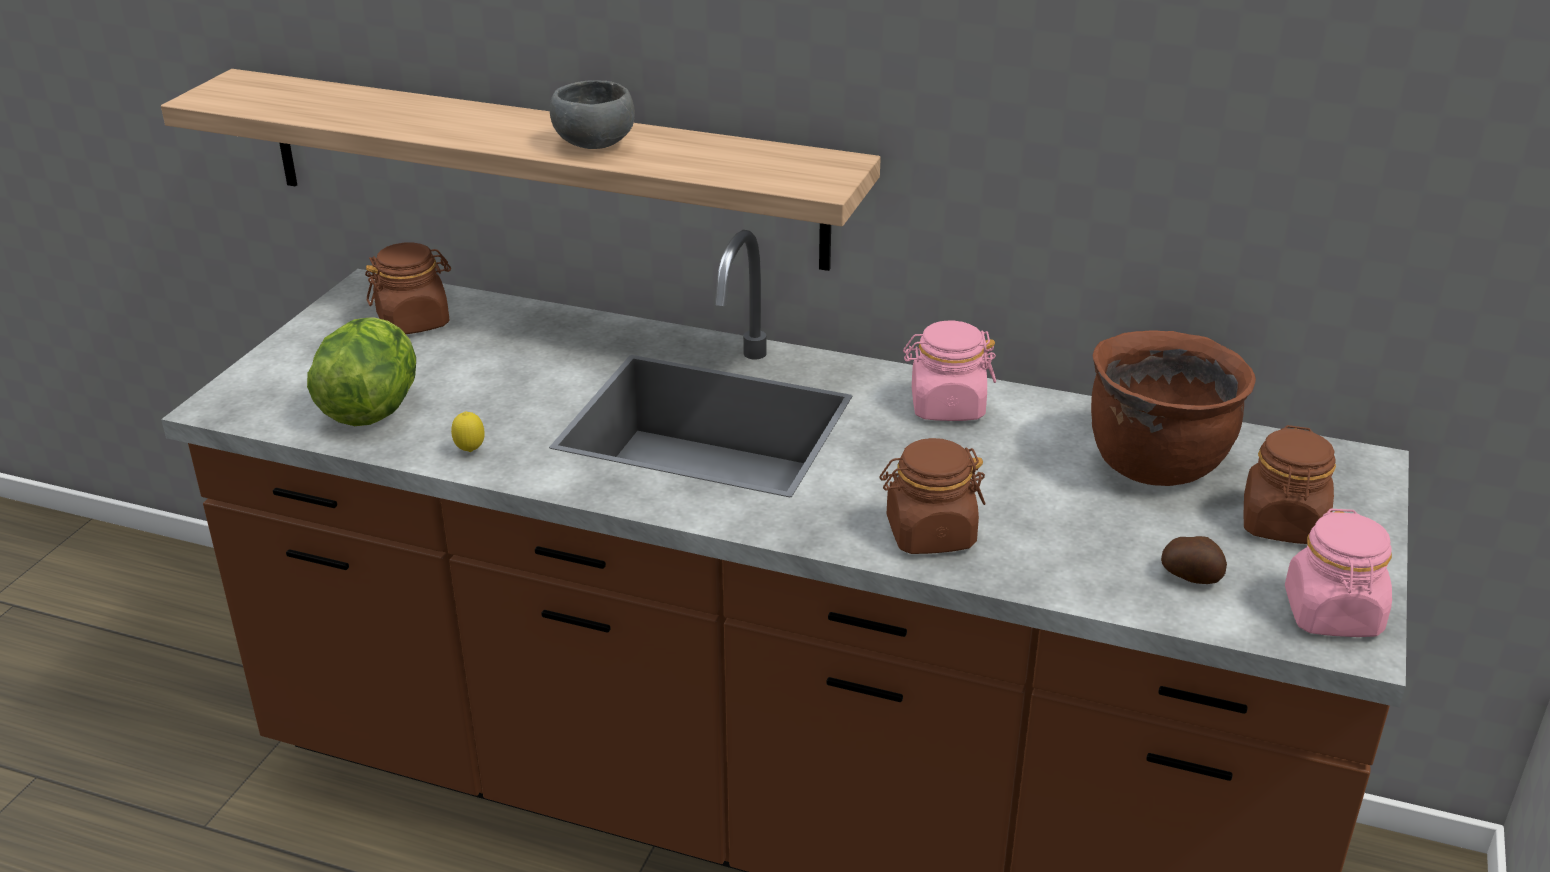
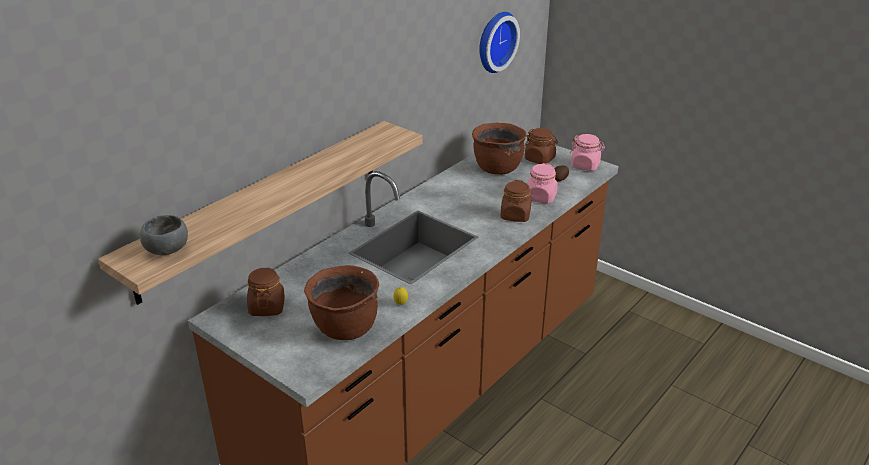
camera: 70 degrees left, 0 degrees up
lettuce [307,317,416,426] -> brown cooking pot [304,265,379,340]
grey bowl [550,80,635,149] -> grey bowl moved to [140,215,188,255]
pink jar [903,321,996,421] -> pink jar moved to [527,163,558,204]
none -> wall clock [479,12,520,73]

